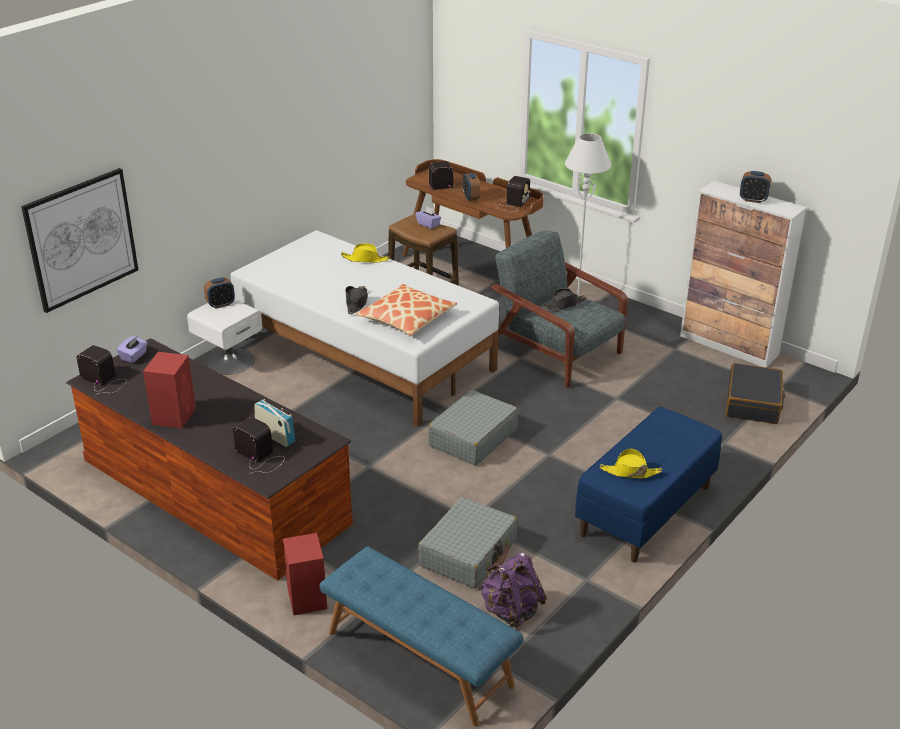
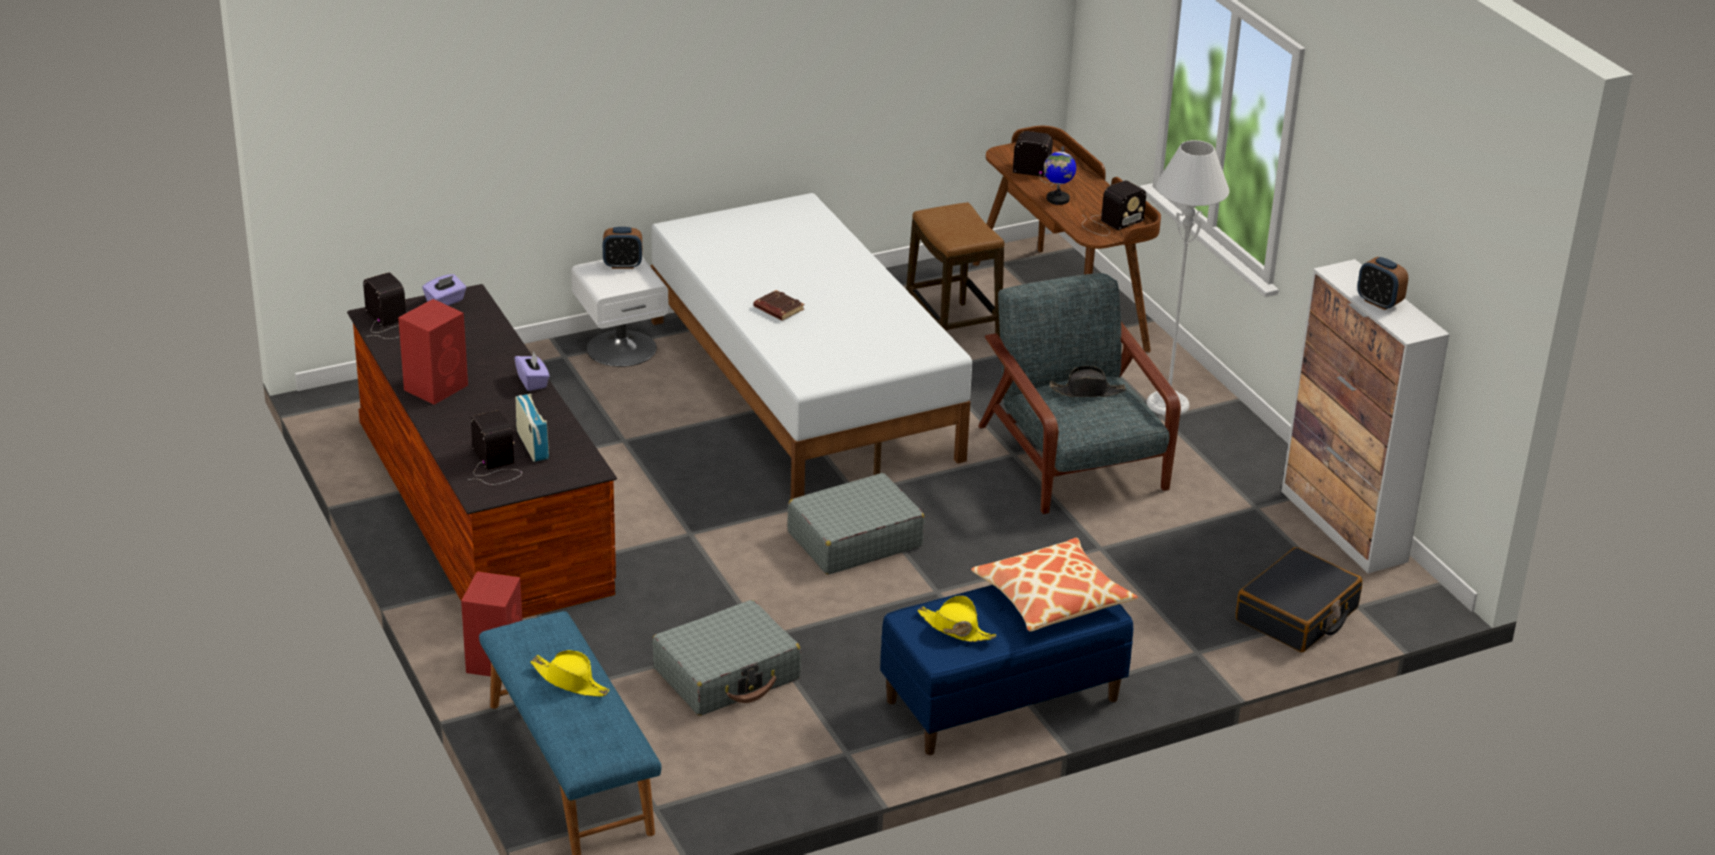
camera: 25 degrees right, 0 degrees up
picture [21,168,138,313] -> none
yellow hat [341,243,389,263] -> yellow hat moved to [531,650,609,696]
black hat [345,286,368,314] -> brown book [754,290,804,320]
pillow [356,284,458,336] -> pillow moved to [971,538,1138,632]
purple tissue box [415,207,441,229] -> purple tissue box moved to [514,352,550,391]
alarm clock [463,172,480,202] -> globe [1044,146,1076,205]
purple backpack [479,552,547,628] -> none

